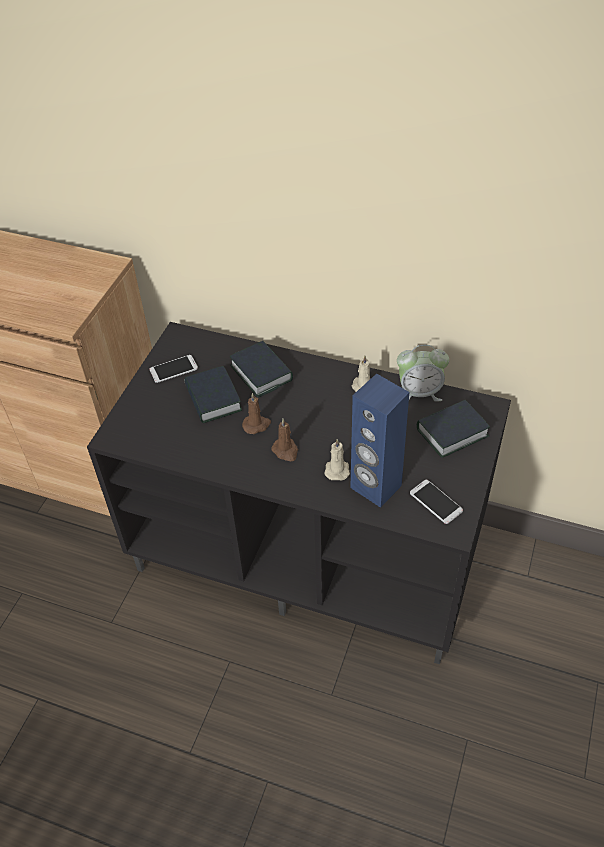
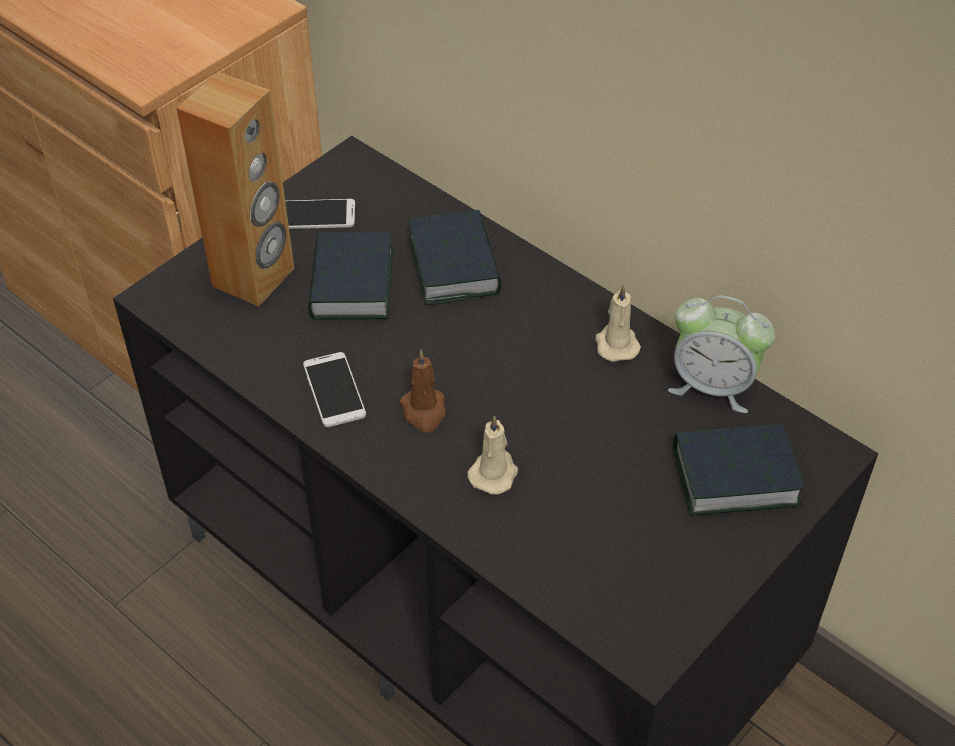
camera: 20 degrees right, 0 degrees up
brown candle [242,393,271,434] -> none
blue speaker [350,373,409,508] -> none
phone [410,480,463,524] -> phone moved to [303,352,366,427]
none -> brown speaker [176,72,294,307]

